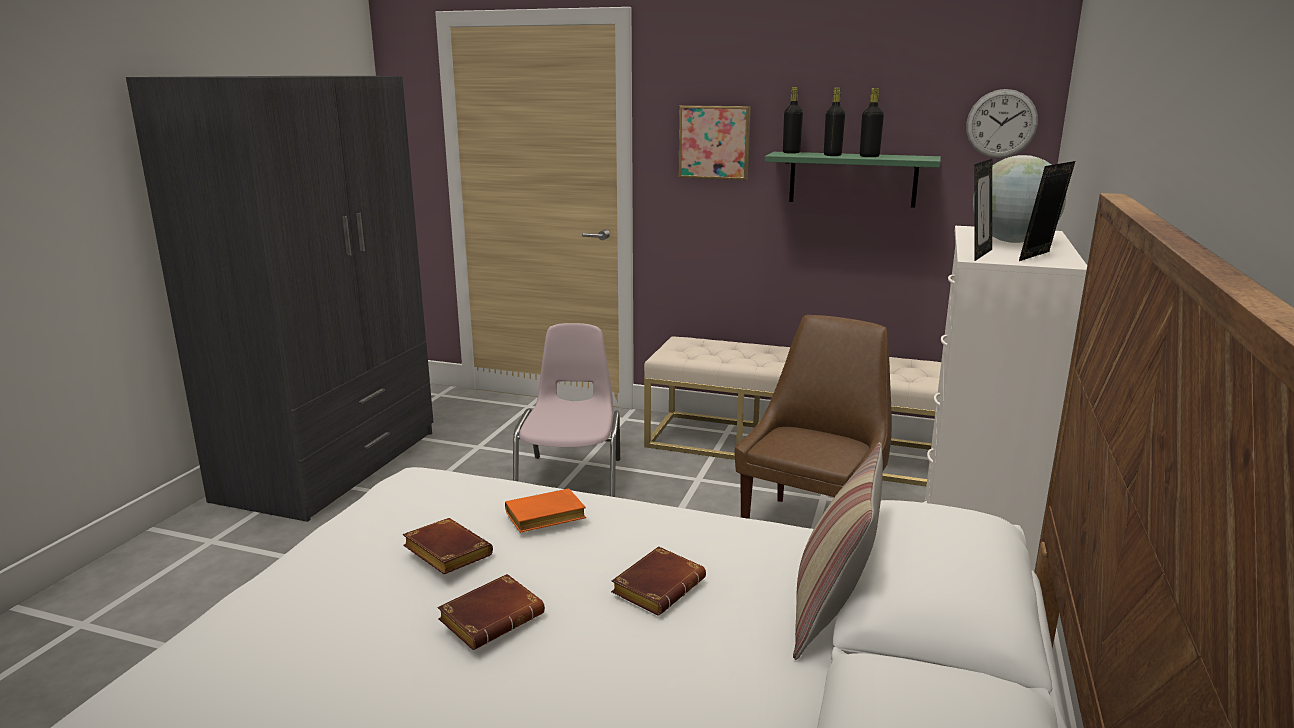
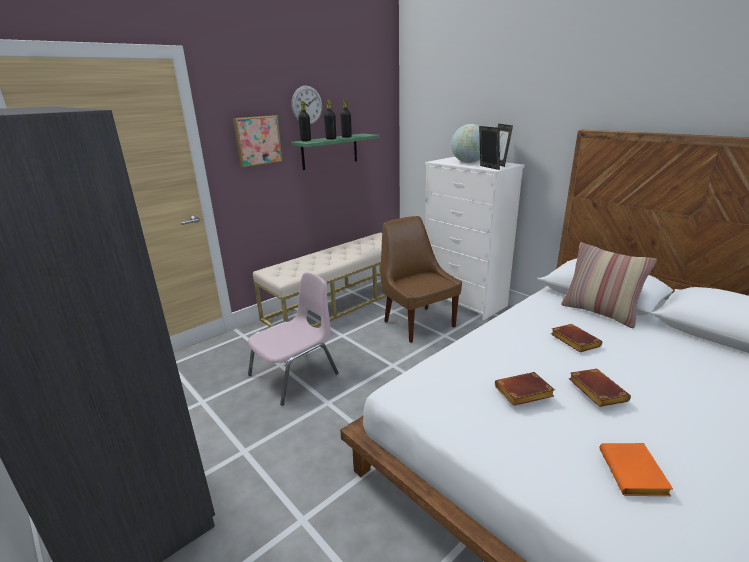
camera: 60 degrees left, 5 degrees up
orange book [505,488,586,533] -> orange book moved to [600,443,673,496]
pink chair [513,323,620,497] -> pink chair turned 105 degrees clockwise [248,272,339,406]
wall clock [966,89,1038,158] -> wall clock moved to [291,85,322,125]

